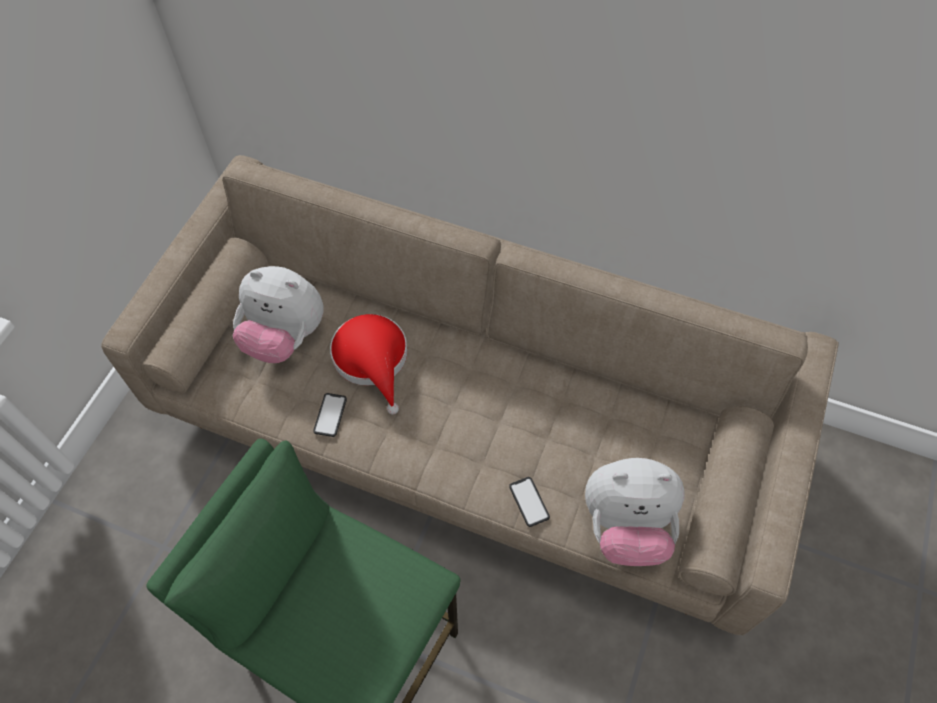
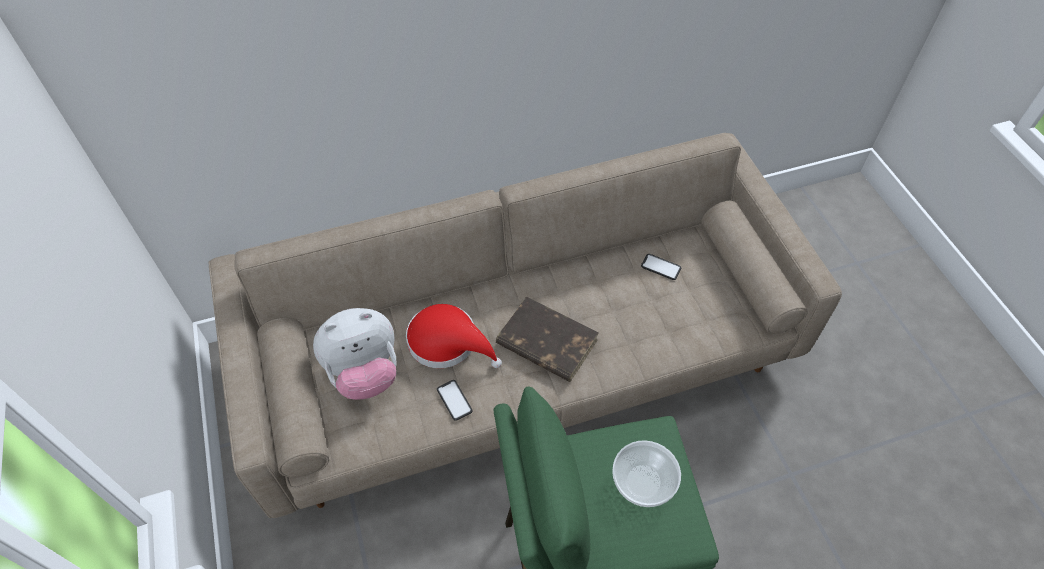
camera: 40 degrees left, 5 degrees down
phone [509,477,550,527] -> phone moved to [641,254,682,280]
plush toy [585,458,685,566] -> none
none -> brown book [496,296,599,382]
none -> bowl [612,440,681,507]

